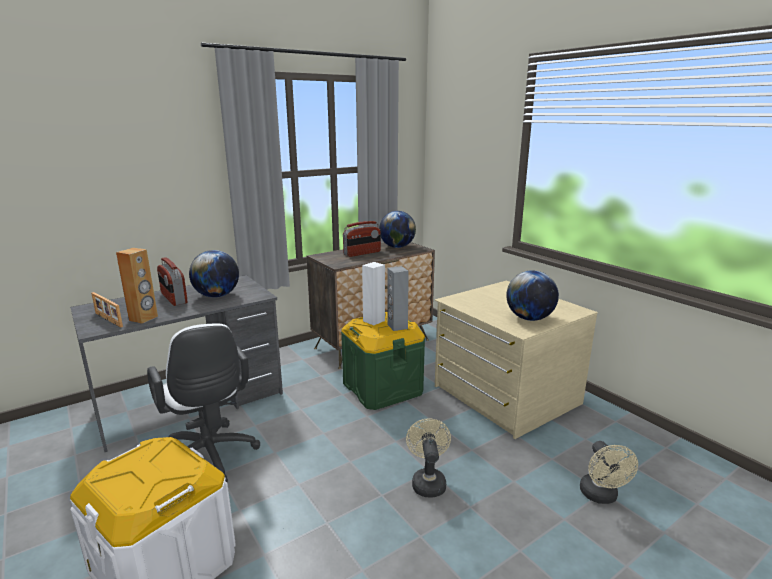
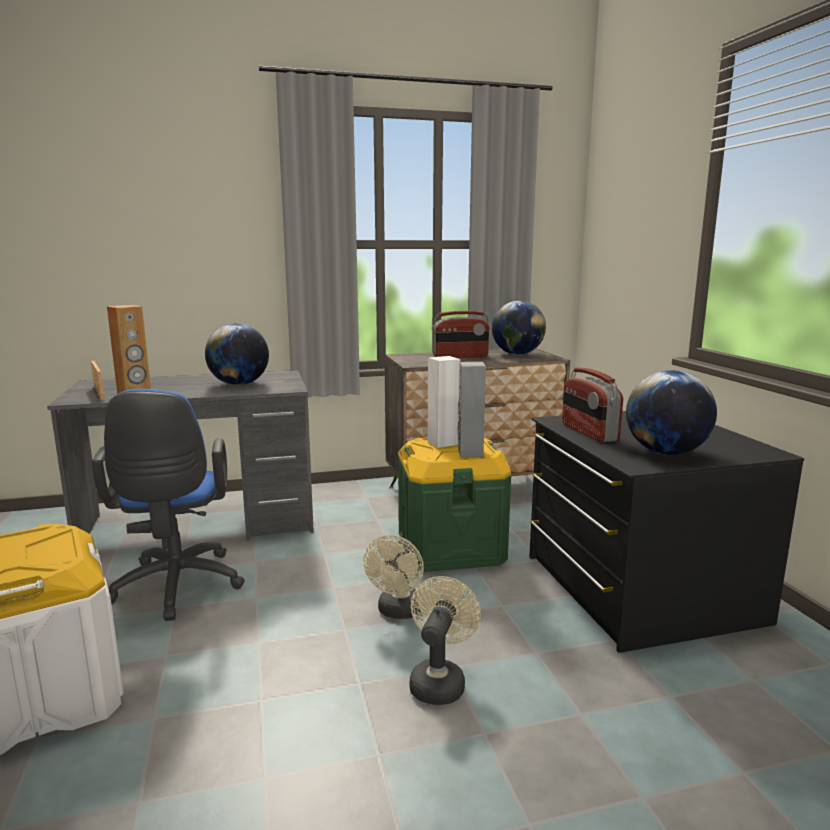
camera: 20 degrees right, 5 degrees down
white office chair [147,323,260,482] -> blue office chair [92,389,245,621]
radio [157,257,188,306] -> radio moved to [562,367,623,442]
beige dresser [435,281,598,439] -> black dresser [529,411,804,653]
beige fan [580,441,638,504] -> beige fan moved to [363,535,424,619]

